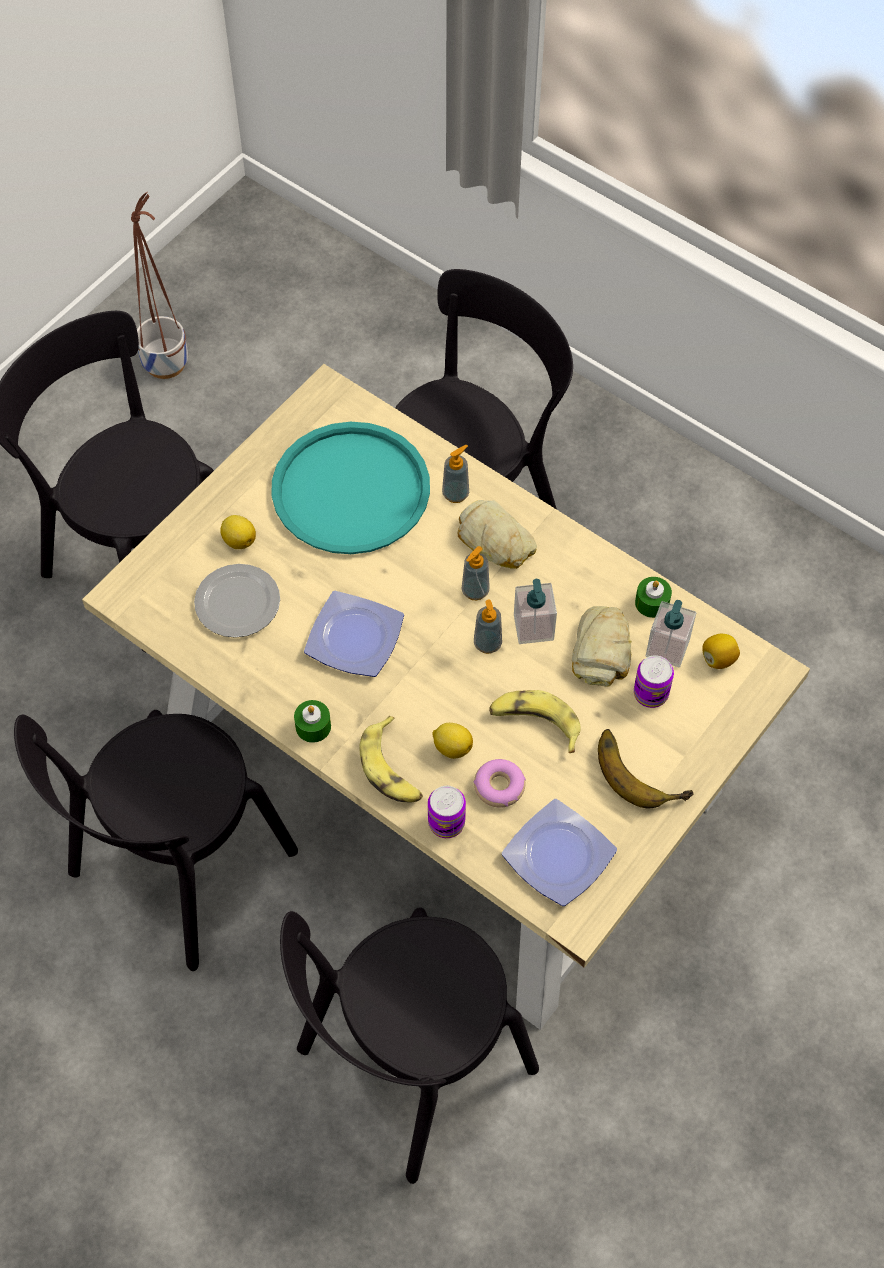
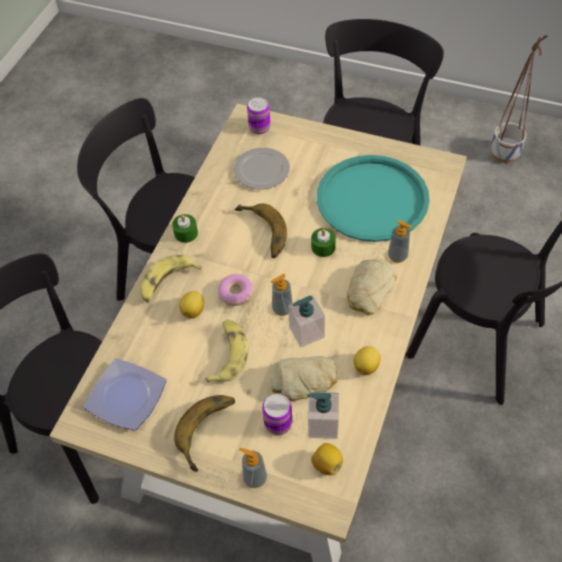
camera: 75 degrees right, 5 degrees down
lemon [220,515,256,549] -> lemon moved to [354,346,380,375]
plate [304,591,404,677] -> banana [235,203,287,258]
can [428,786,466,838] -> can moved to [247,97,270,134]
soap dispenser [461,546,490,601] -> soap dispenser moved to [239,448,267,488]
donut [473,759,526,808] -> donut moved to [218,274,253,306]
green candle [635,577,672,618] -> green candle moved to [311,228,336,257]

